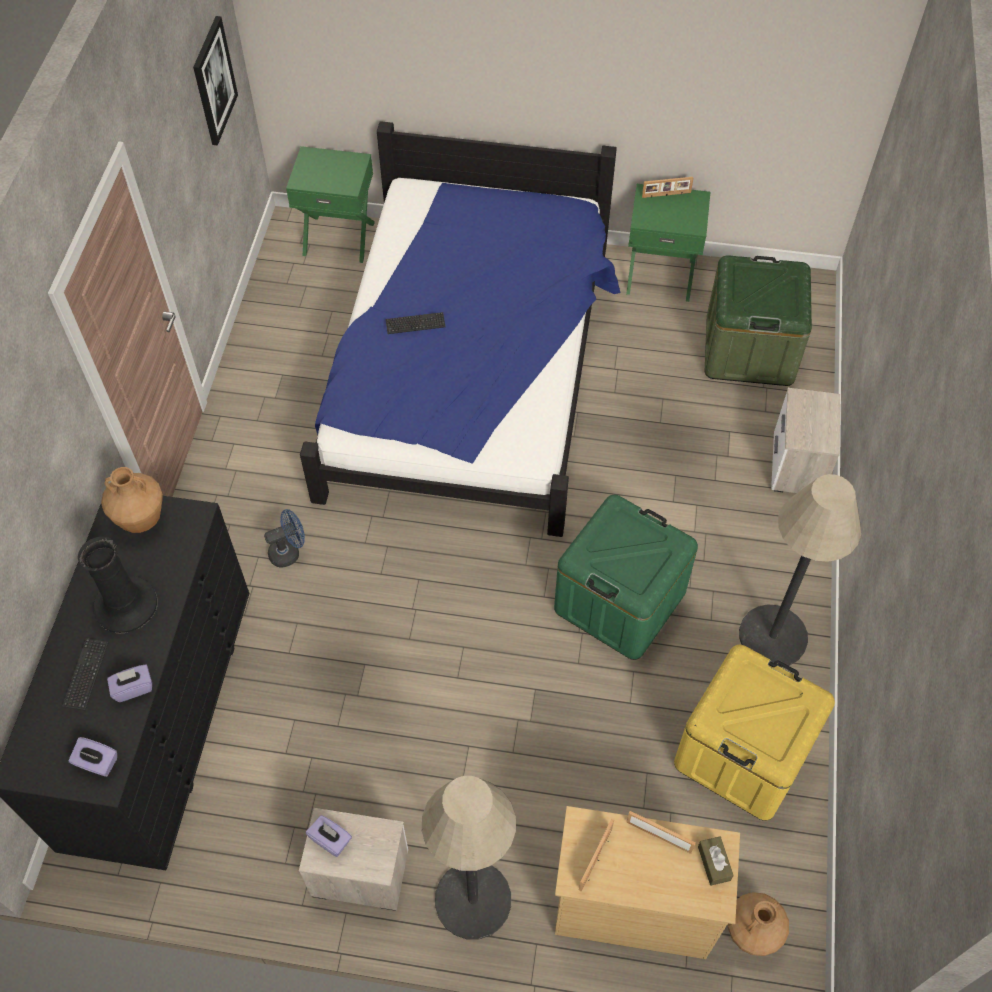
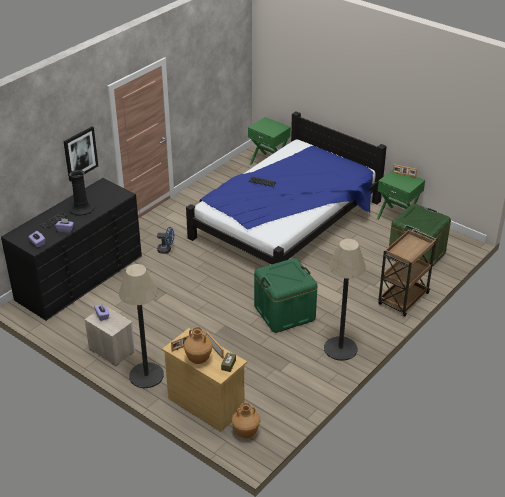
camera: 30 degrees right, 20 degrees down
brown vase [101,467,163,533] -> brown vase moved to [183,327,213,364]
picture [193,16,238,145] -> picture moved to [63,127,98,182]
yellow storage box [674,645,835,821] -> none
nightstand [771,388,840,493] -> brown cart [378,229,436,317]

